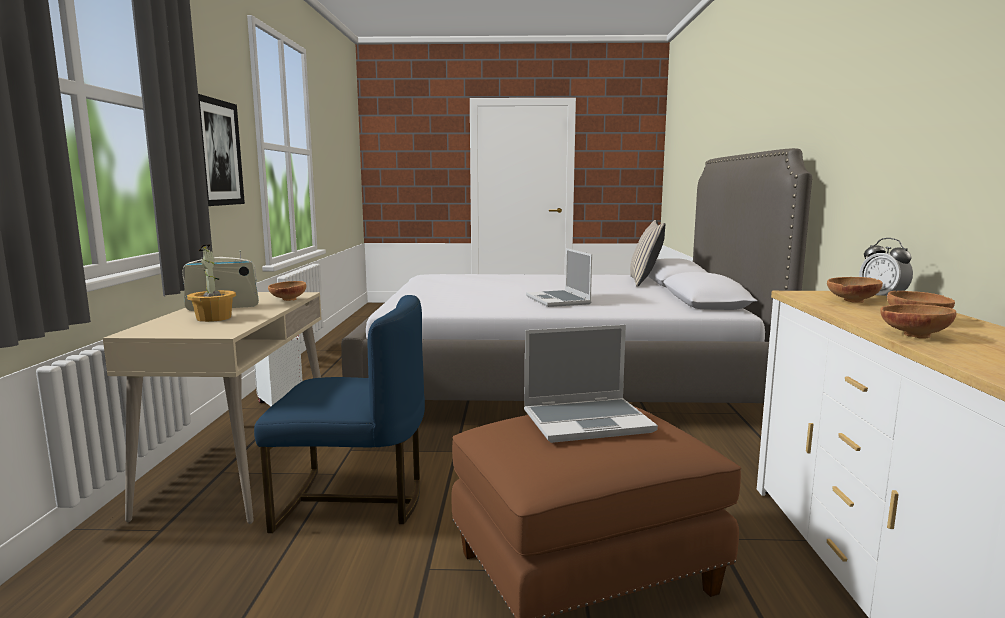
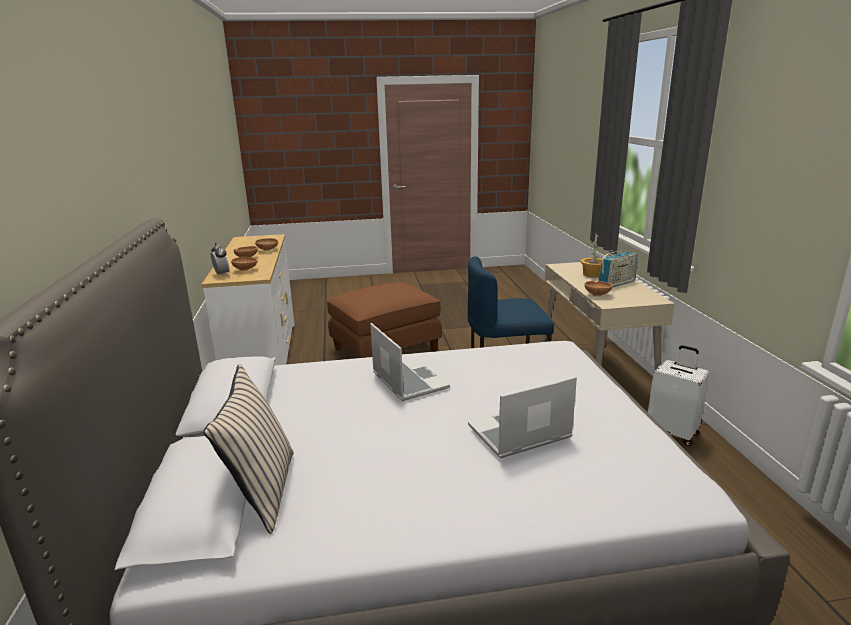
camera: 170 degrees right, 10 degrees up
picture [198,94,245,206] -> none
laptop [524,325,658,443] -> laptop moved to [468,376,577,458]

